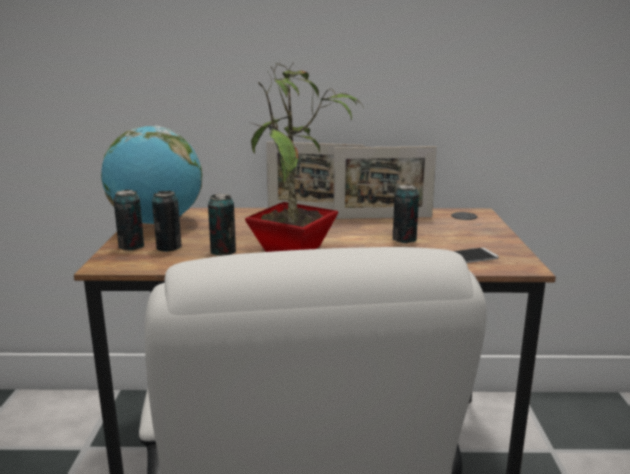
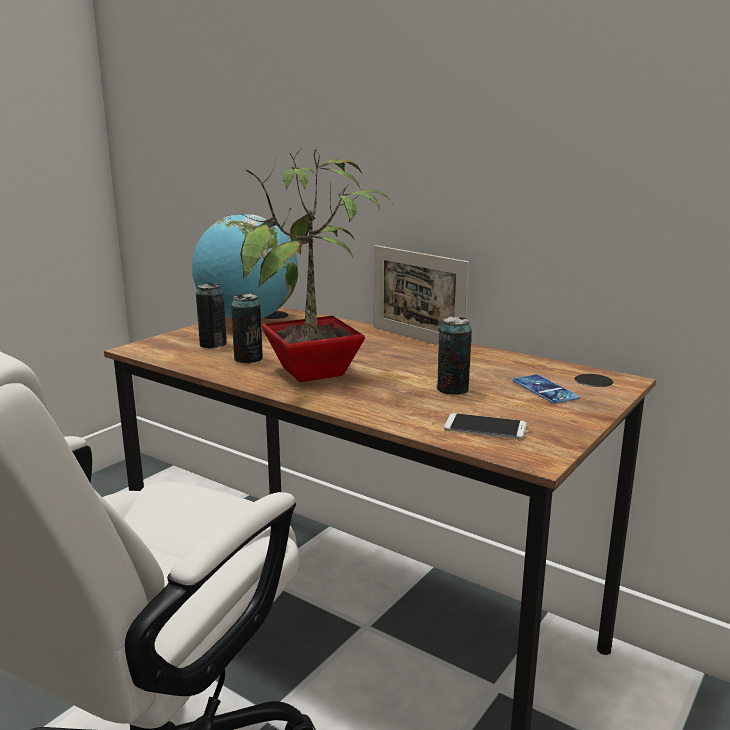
camera: 35 degrees right, 0 degrees up
can [114,190,144,250] -> none
picture frame [334,146,437,219] -> none
none -> phone [512,374,580,404]

